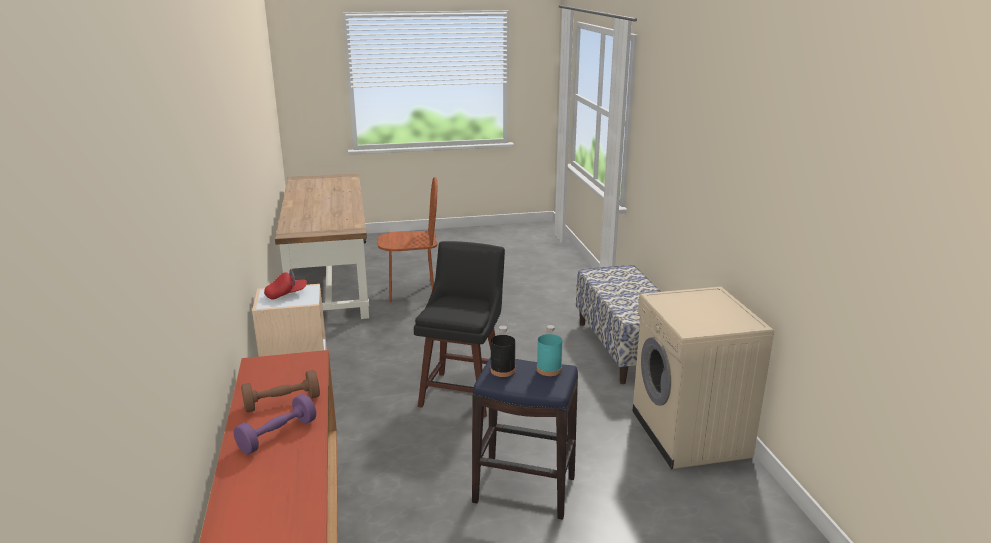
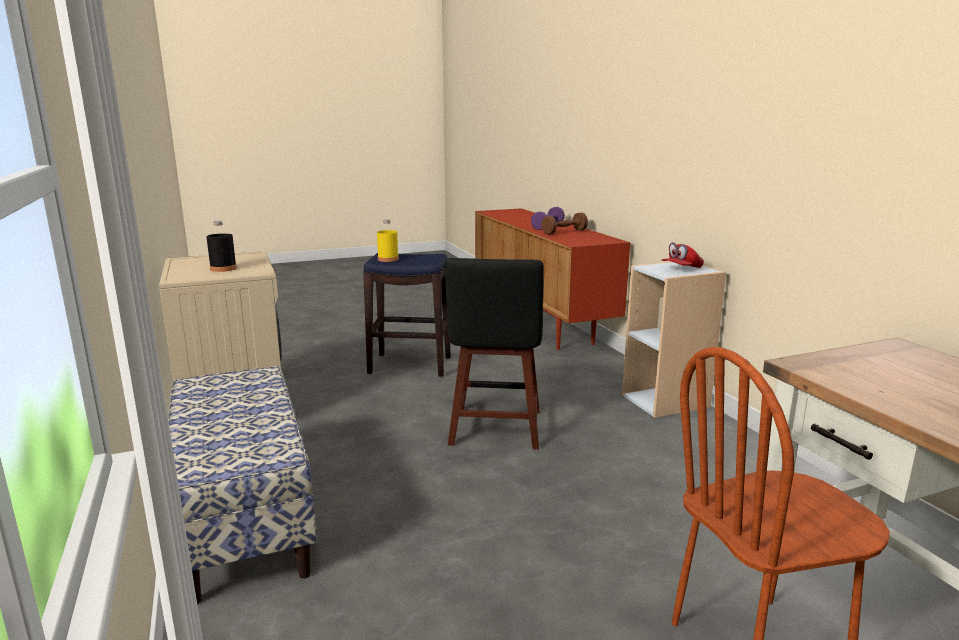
camera: 170 degrees right, 5 degrees down
black bottle [490,326,515,377] -> black bottle moved to [206,220,237,272]
turquoise bottle [537,325,562,376] -> yellow bottle [377,219,399,262]

